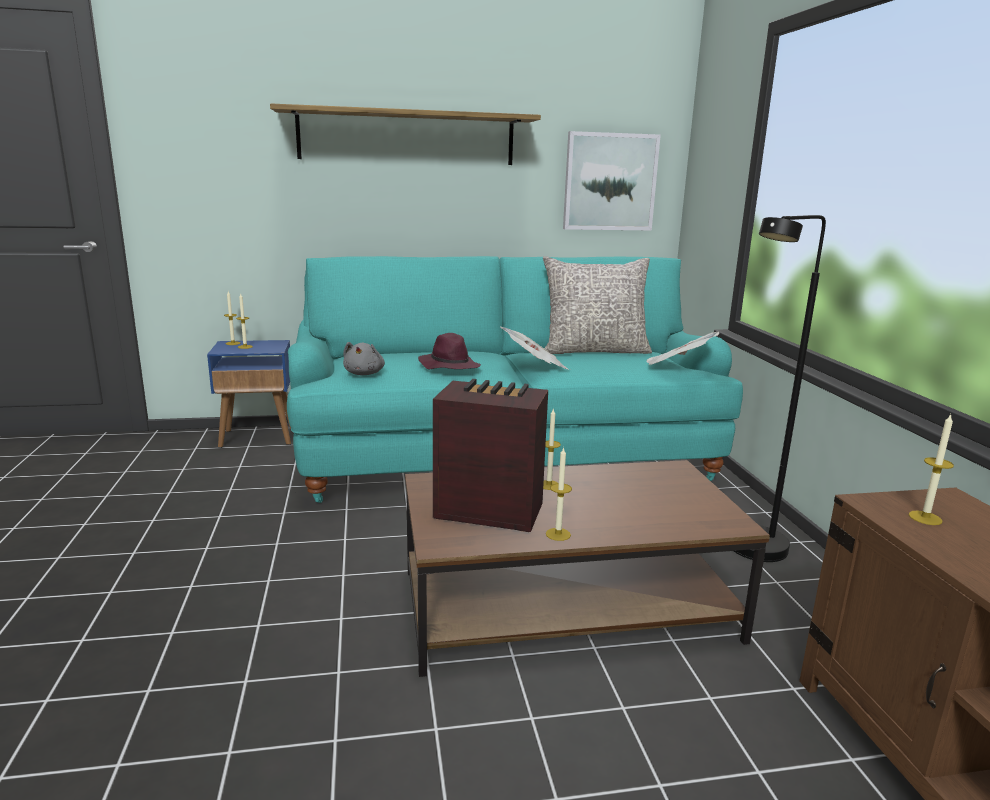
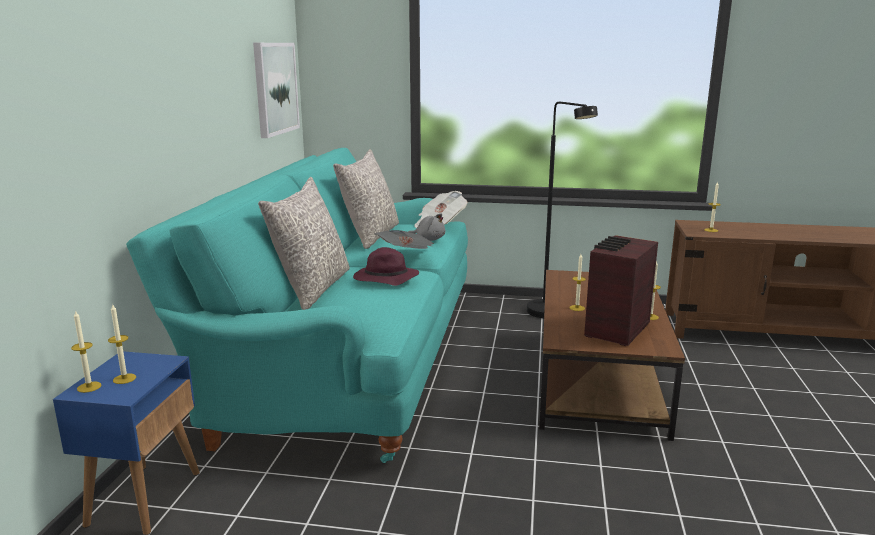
camera: 70 degrees left, 0 degrees up
shelf [270,103,541,165] -> none
grey plush toy [343,342,385,375] -> grey plush toy moved to [408,213,445,241]
none -> grey pillow [258,177,350,310]

